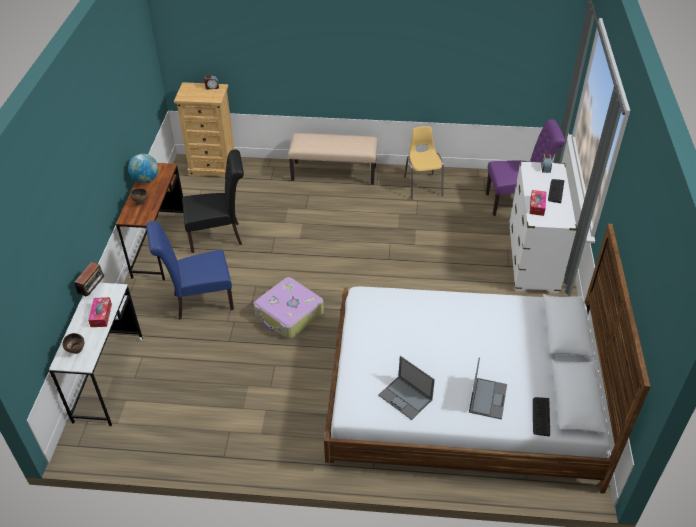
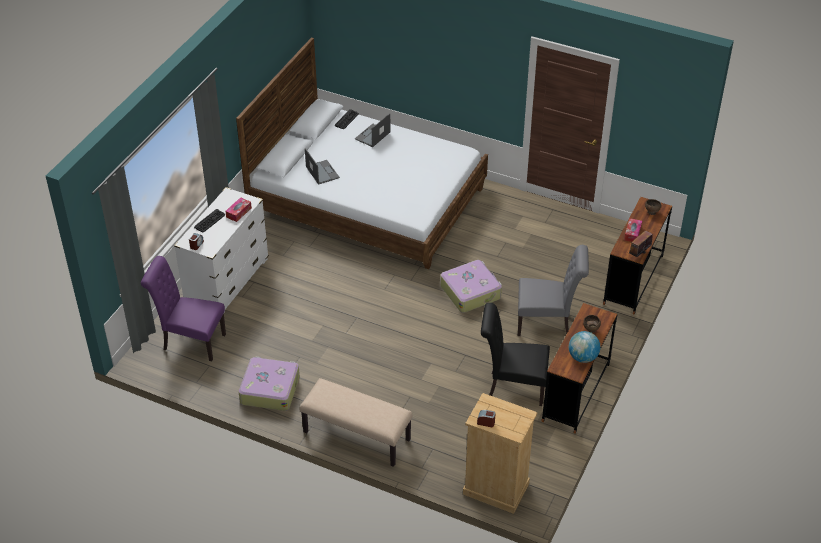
camera: 160 degrees left, 0 degrees up
white desk [49,283,143,426] -> brown desk [603,197,672,314]
blue chair [146,221,234,320] -> grey chair [518,245,589,336]
laptop [378,356,435,420] -> laptop moved to [305,148,340,185]
yellow chair [404,126,444,200] -> suitcase [239,357,300,411]

